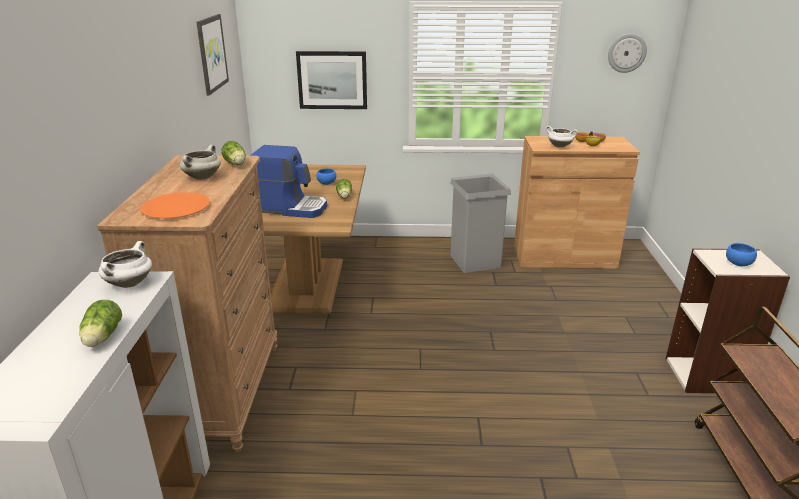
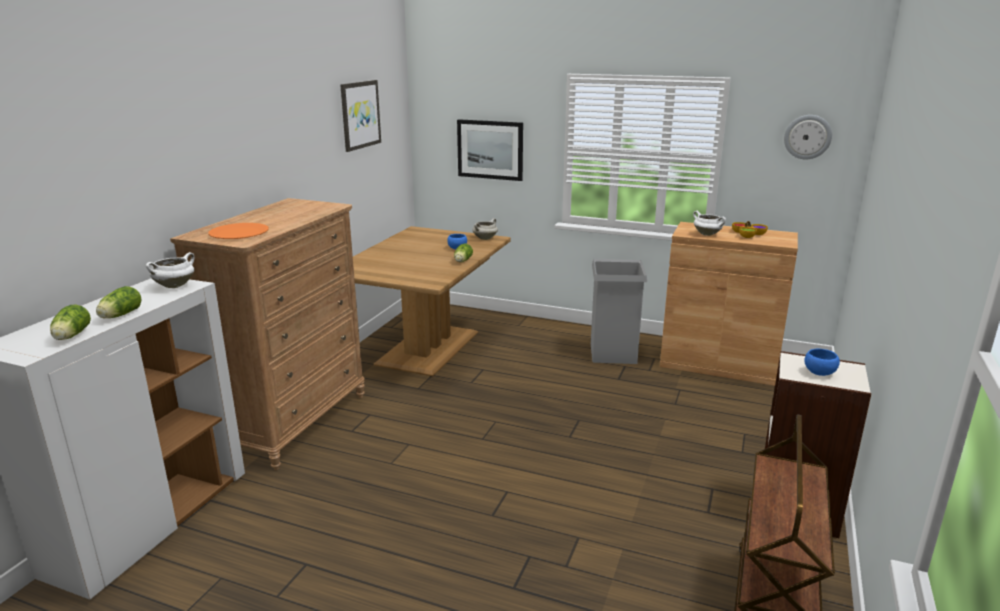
camera: 20 degrees right, 5 degrees down
white cooking pot [180,145,221,180] -> white cooking pot moved to [472,218,498,240]
lettuce [221,141,246,165] -> lettuce moved to [50,305,91,340]
coffee machine [250,145,327,218] -> none

